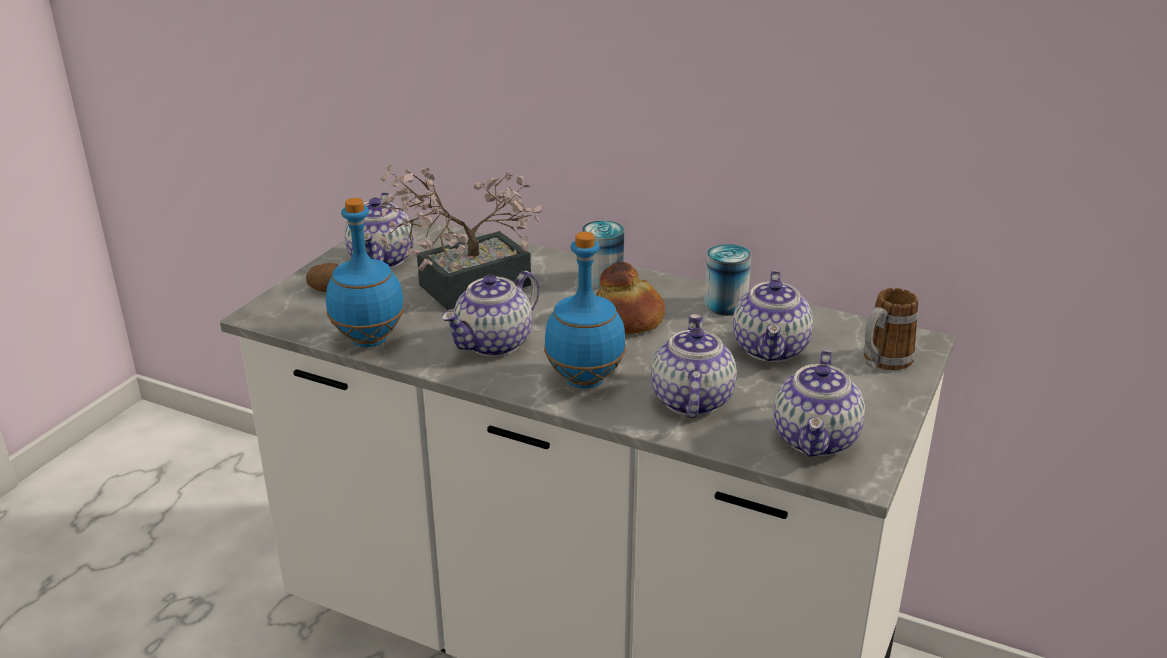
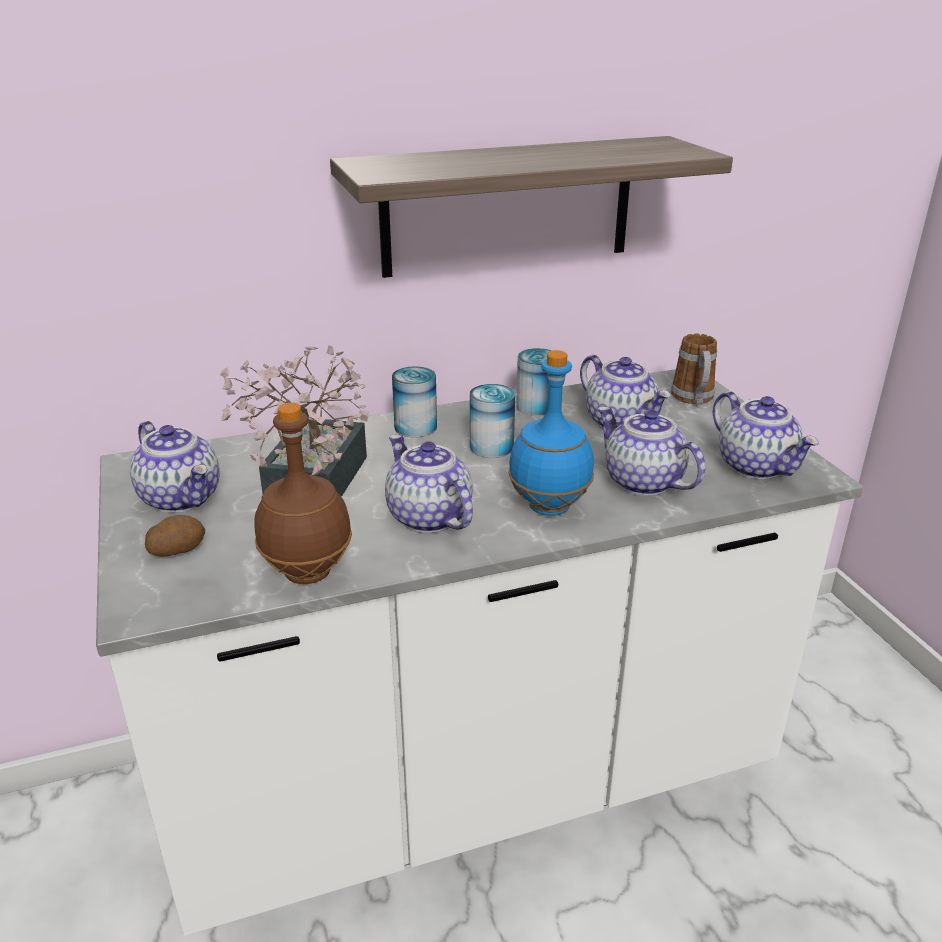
camera: 45 degrees left, 0 degrees up
blue bottle [326,198,405,347] -> brown bottle [254,403,352,584]
teapot [441,271,539,357] -> teapot turned 150 degrees clockwise [385,435,473,533]
bread [596,262,665,334] -> can [470,384,515,458]
none -> shelf [330,136,733,278]

